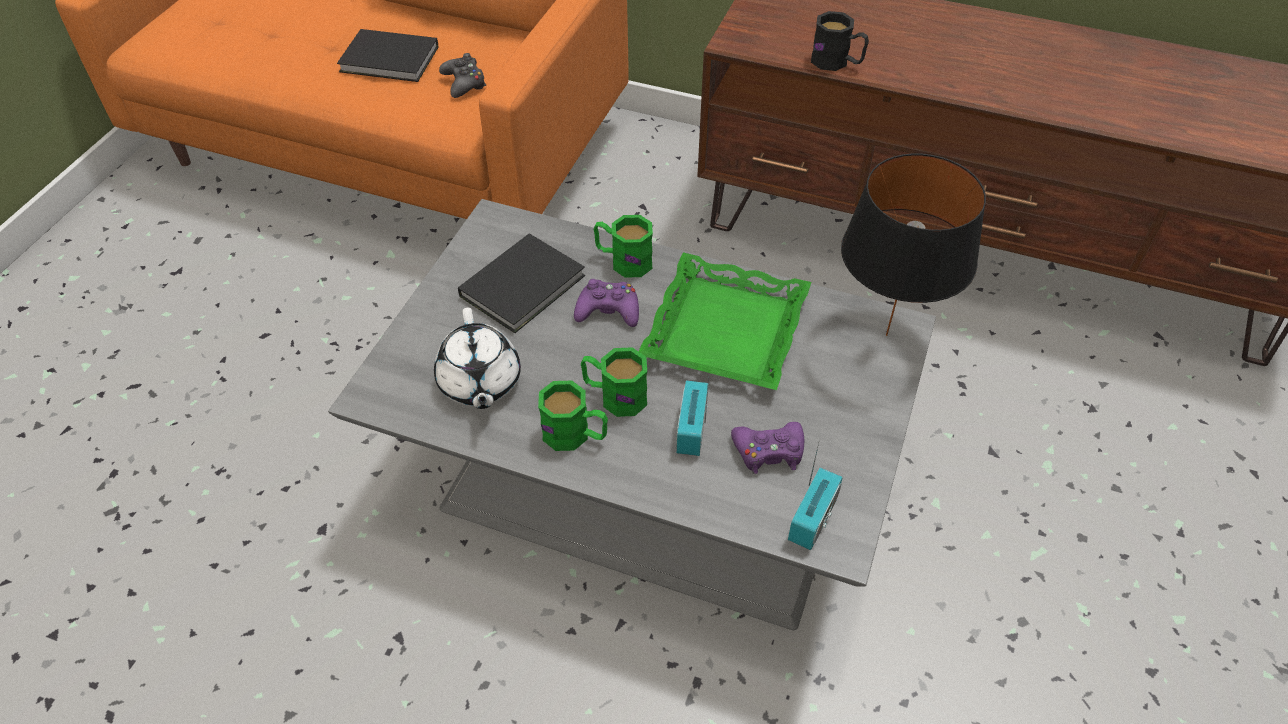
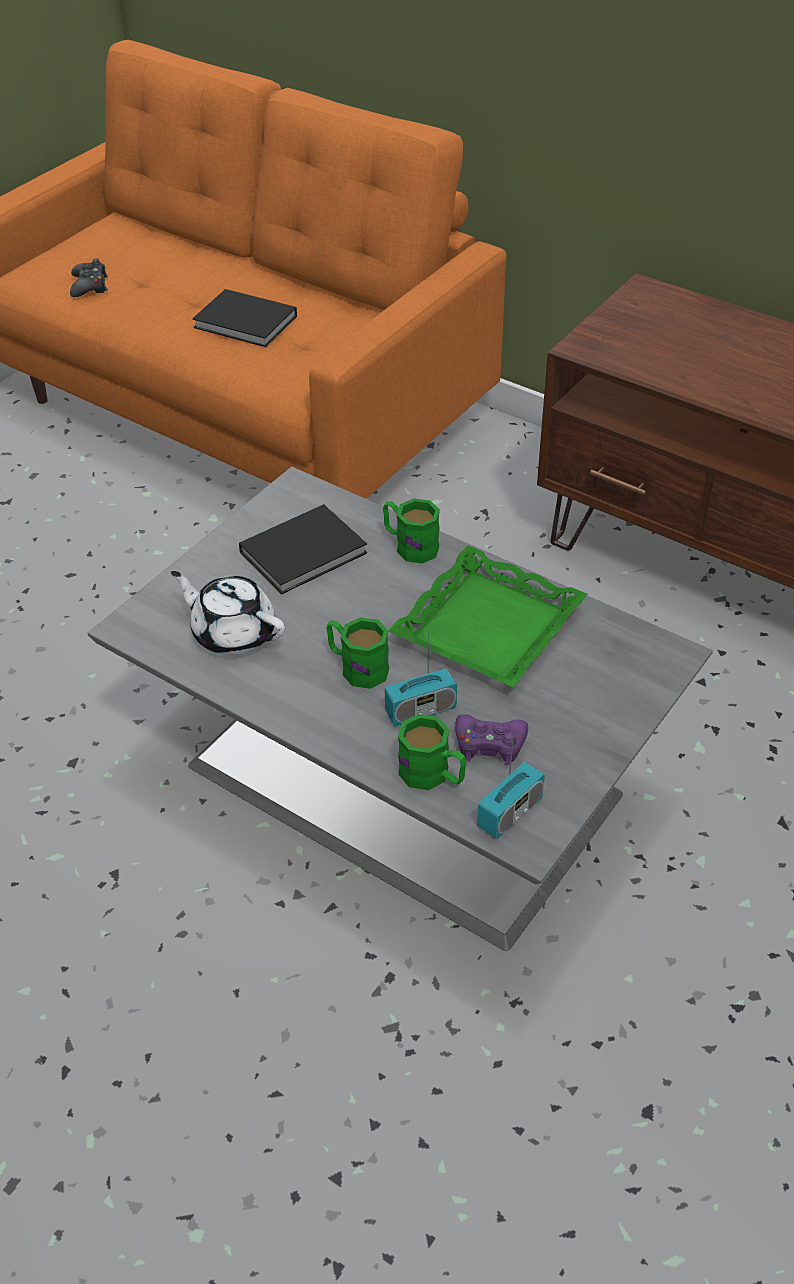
camera: 15 degrees right, 5 degrees down
white teapot [434,308,521,409] -> white teapot turned 120 degrees clockwise [171,571,285,655]
black game controller [439,53,486,98] -> black game controller moved to [70,258,108,297]
green mug [538,381,608,451] -> green mug moved to [398,714,467,790]
purple game controller [574,279,639,327] -> none
radio [676,377,709,456] -> radio turned 135 degrees counterclockwise [385,625,457,726]
black mug [811,11,869,71] -> none
black table lamp [841,153,986,336] -> none

